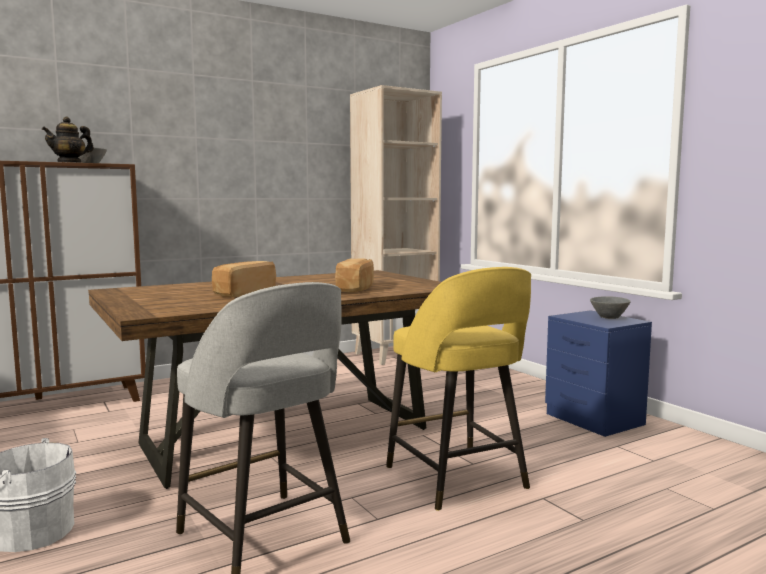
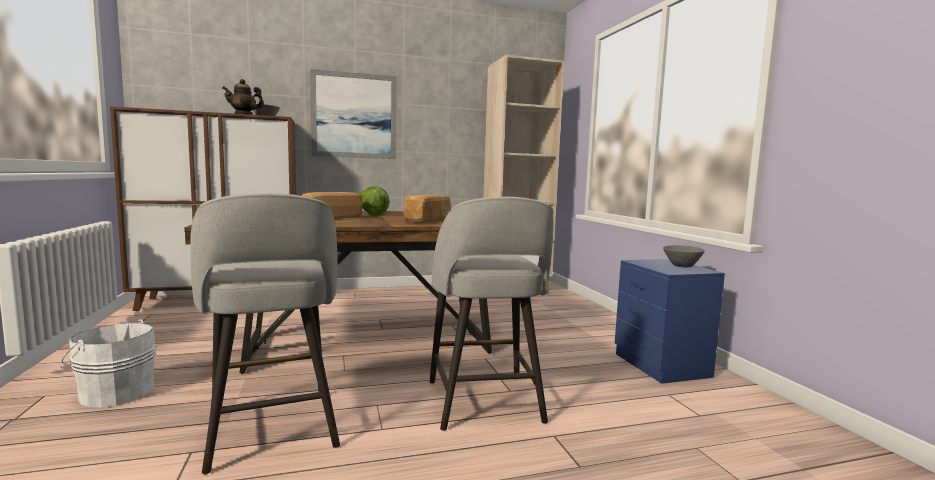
camera: 15 degrees right, 0 degrees up
yellow stool [386,267,531,511] -> grey stool [430,197,553,431]
none -> picture [310,69,396,159]
none -> lettuce [361,186,390,215]

